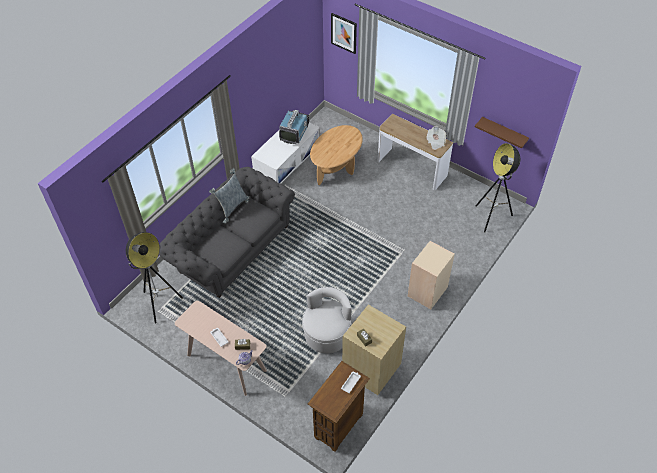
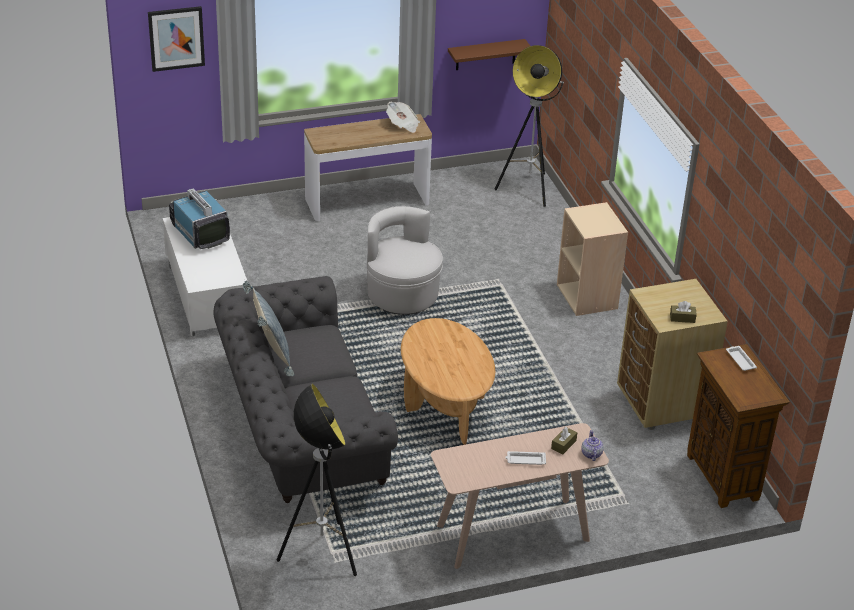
camera: 55 degrees left, 15 degrees down
white armchair [302,287,351,354] -> white armchair moved to [367,206,443,315]
brown coffee table [310,125,363,185] -> brown coffee table moved to [401,318,495,445]

